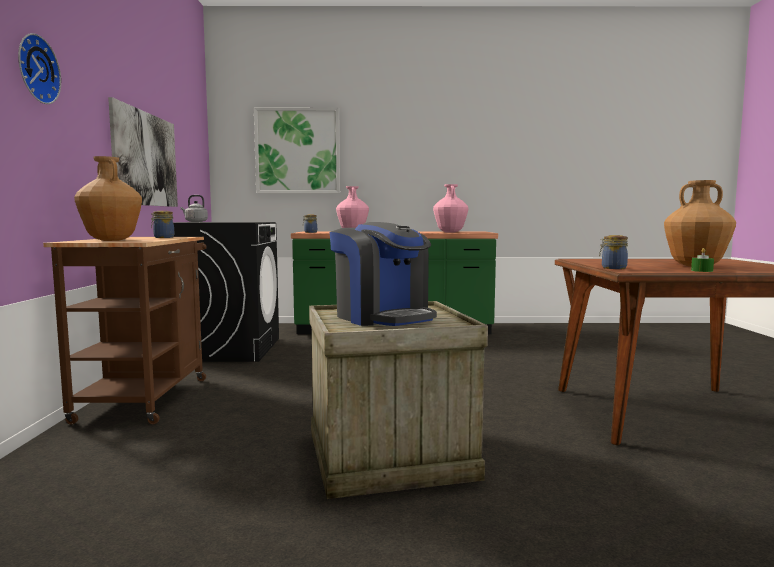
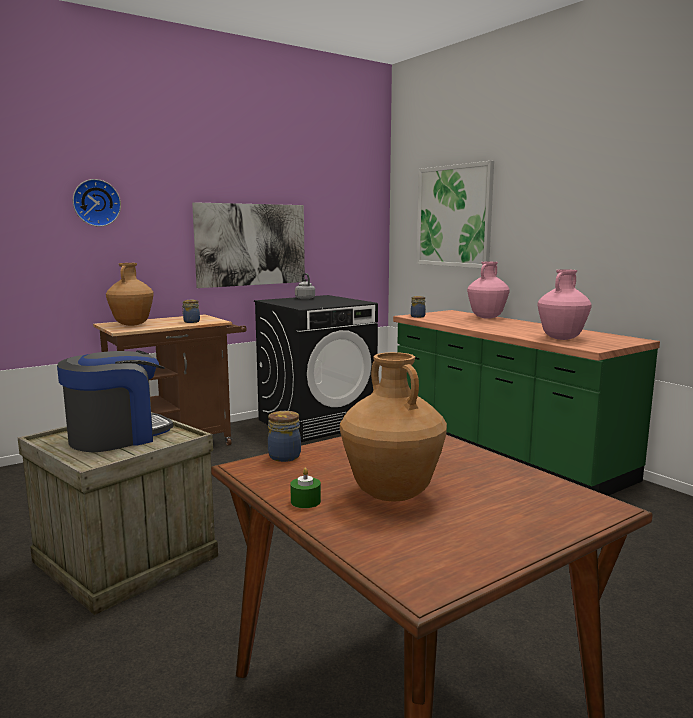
camera: 55 degrees right, 5 degrees up
coffee machine [330,222,437,326] -> coffee machine turned 150 degrees counterclockwise [57,350,173,452]

